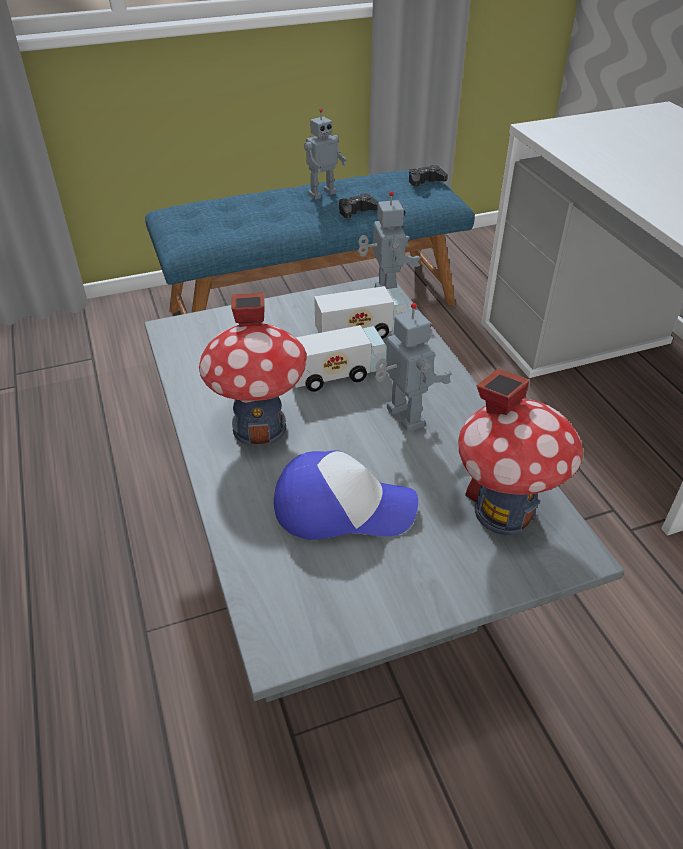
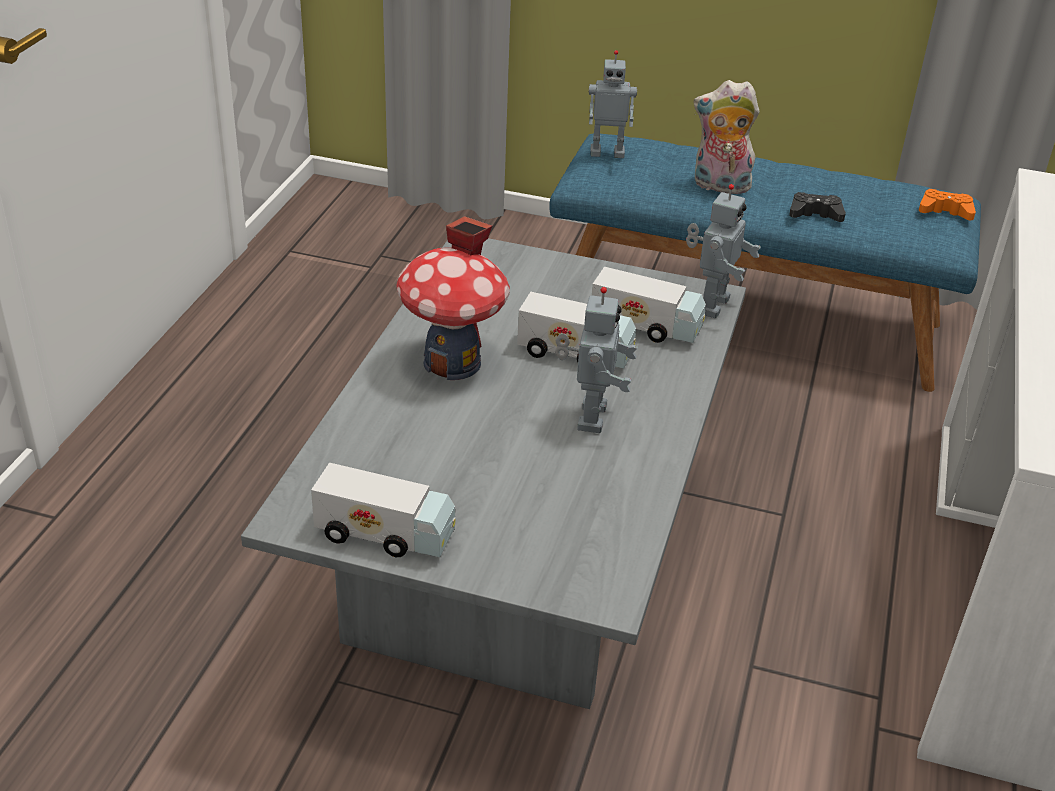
camera: 35 degrees right, 5 degrees down
cap [274,450,418,540] -> none
toy robot [304,109,347,200] -> toy robot moved to [589,50,637,158]
black game controller [409,165,448,187] -> orange game controller [919,189,976,220]
toy house [458,368,583,535] -> none
none -> toy truck [311,462,456,557]
none -> plush toy [694,80,760,194]

